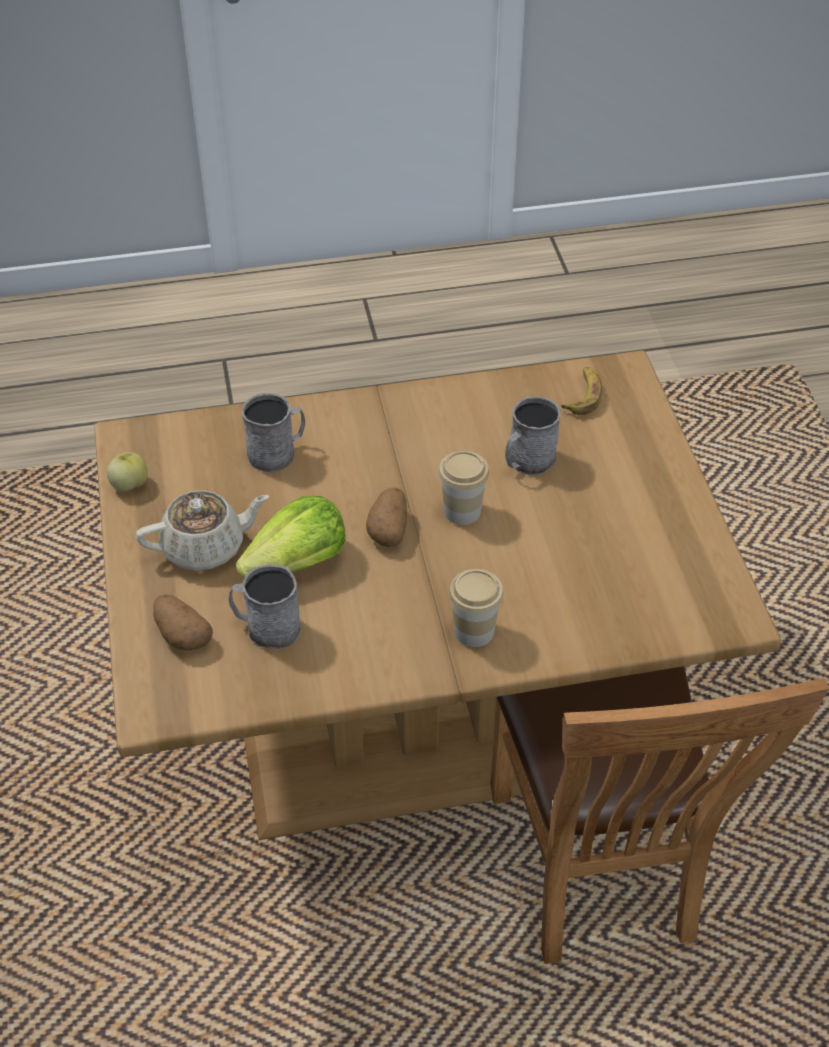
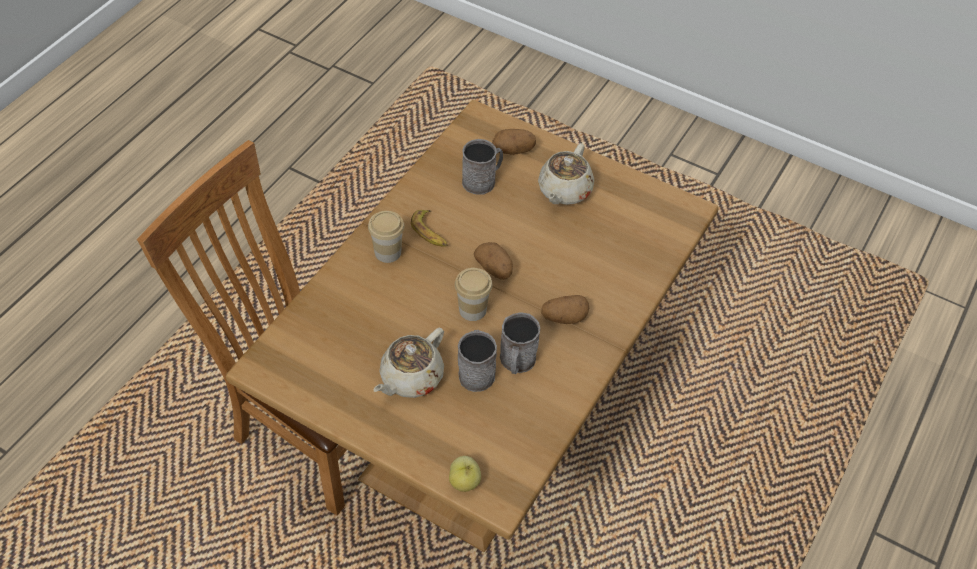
camera: 130 degrees right, 5 degrees up
apple [107,452,148,491] -> apple moved to [449,456,481,492]
lettuce [236,496,346,578] -> none
grey mug [242,393,305,472] -> grey mug moved to [500,312,540,374]
banana [561,367,602,415] -> banana moved to [411,210,448,247]
none -> beige teapot [373,328,444,398]
none -> potato [541,295,589,324]

